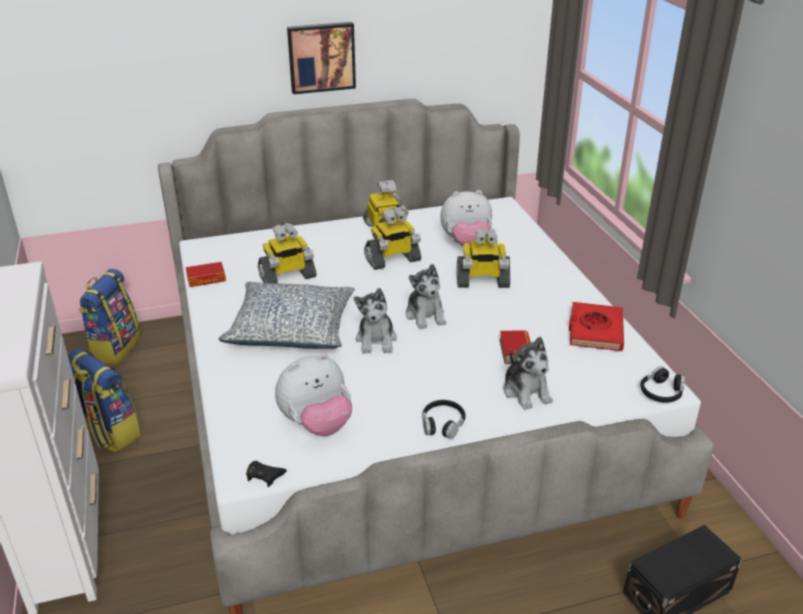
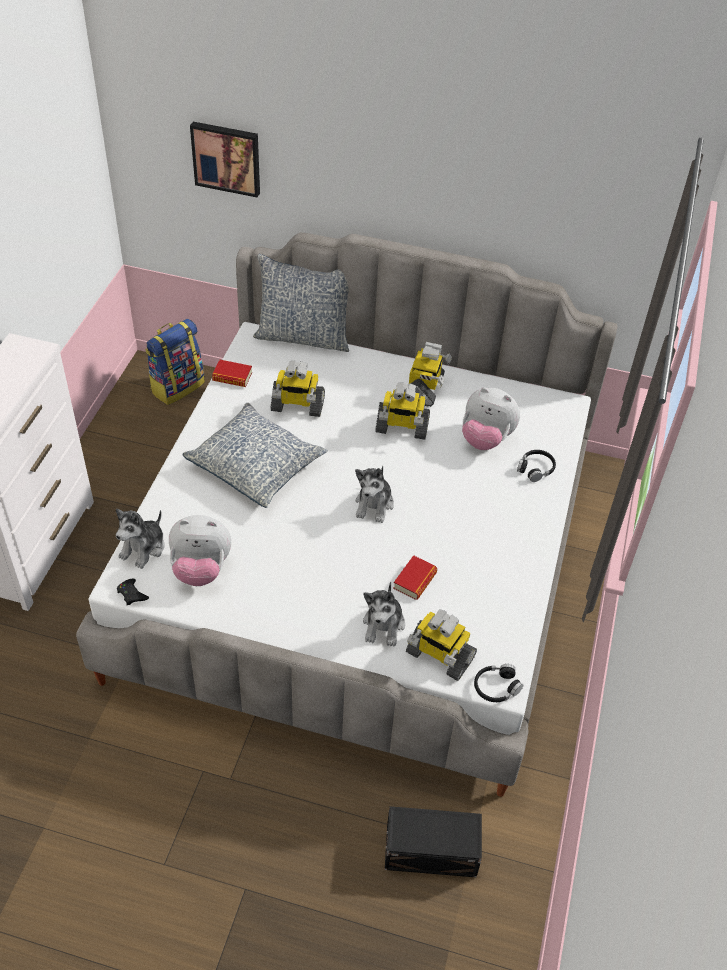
camera: 30 degrees right, 15 degrees up
backpack [68,349,141,452] -> none
picture [287,22,356,94] -> picture moved to [190,122,260,197]
plush toy [354,288,397,354] -> plush toy moved to [116,509,164,569]
black headphones [423,400,466,439] -> black headphones moved to [517,450,556,482]
toy robot [457,228,510,288] -> toy robot moved to [406,609,477,681]
red book [569,302,624,351] -> none
none -> pillow [253,254,349,352]

